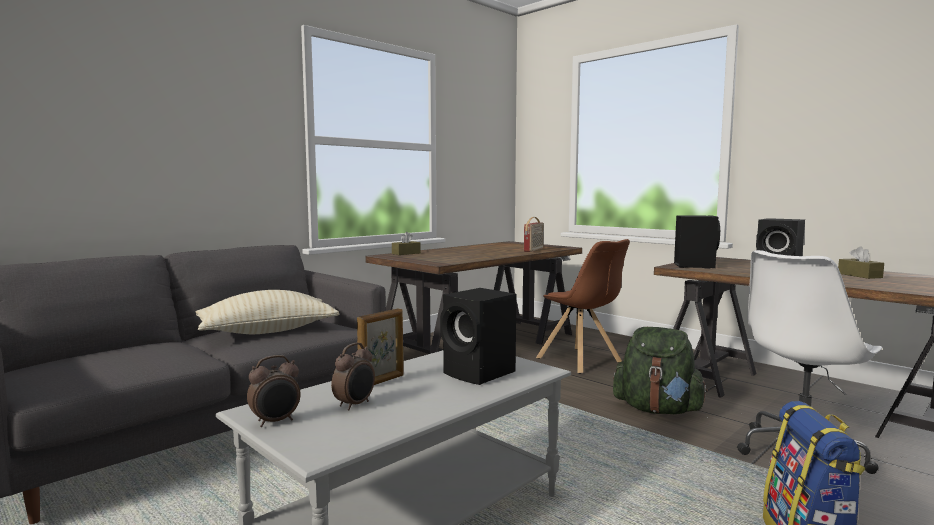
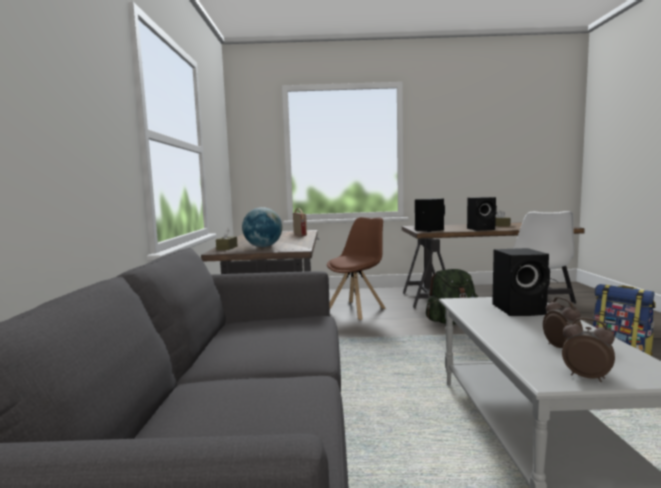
camera: 45 degrees left, 0 degrees up
beige pillow [196,290,339,334] -> none
alarm clock [247,355,300,427] -> alarm clock turned 60 degrees counterclockwise [562,317,615,382]
picture frame [357,308,403,385] -> none
brown chair [536,239,630,374] -> brown chair turned 60 degrees counterclockwise [327,217,386,320]
none -> globe [242,207,282,247]

